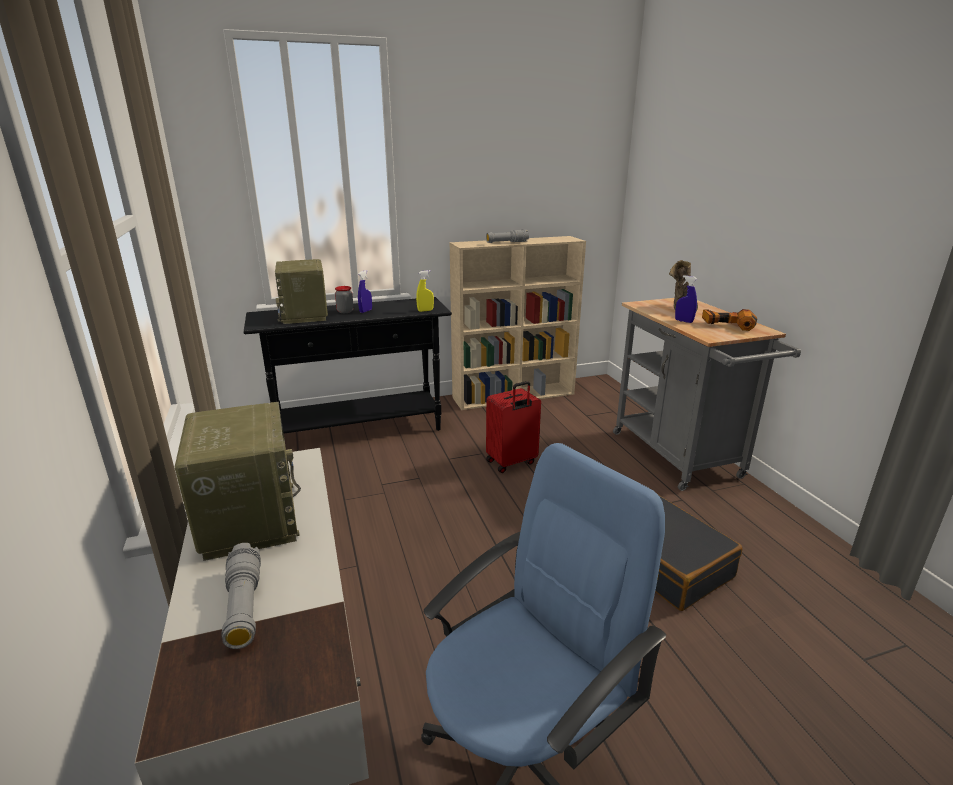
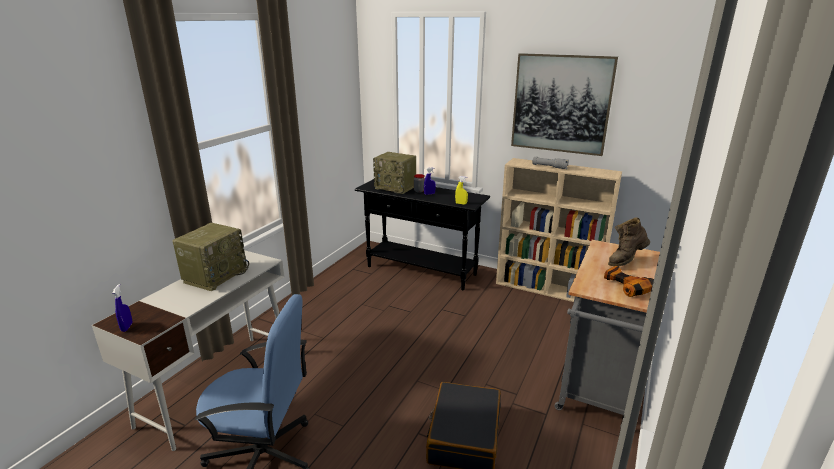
camera: 45 degrees right, 0 degrees up
grey flashlight [222,543,261,649] -> none
radio [275,259,328,324] -> radio turned 90 degrees counterclockwise [373,152,416,194]
red suitcase [486,381,541,473] -> none
blue spray bottle [675,275,697,323] -> blue spray bottle moved to [112,284,132,332]
none -> picture [511,53,618,156]

